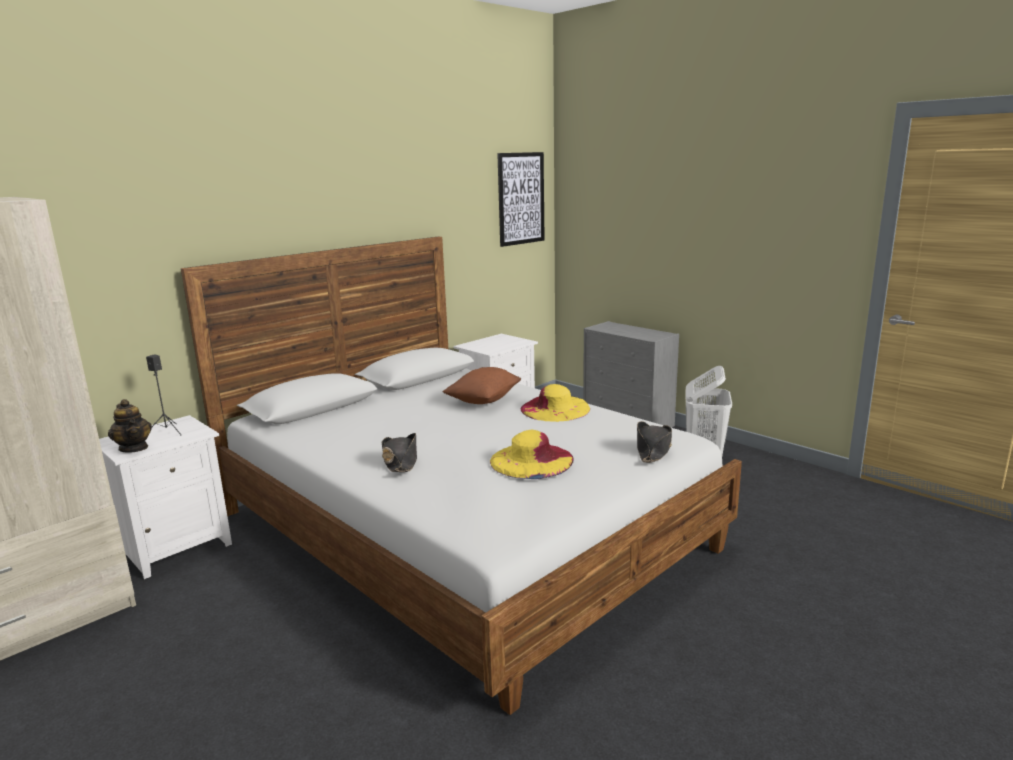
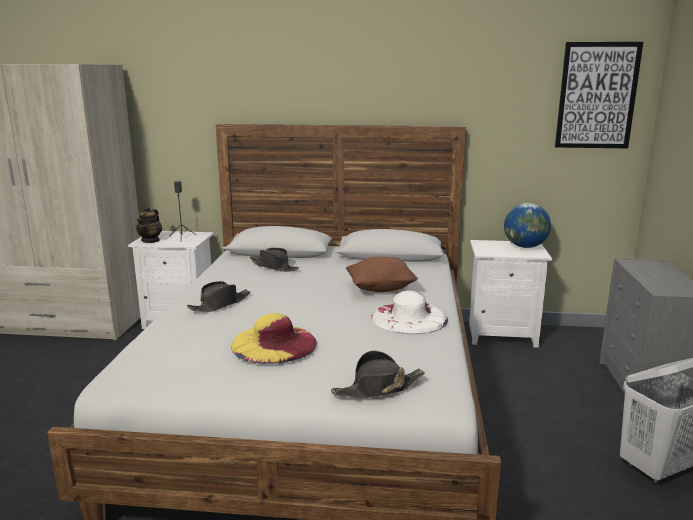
camera: 50 degrees right, 0 degrees up
yellow hat [521,384,590,422] -> white hat [371,290,448,334]
none -> black hat [249,248,299,272]
none -> globe [504,203,551,248]

